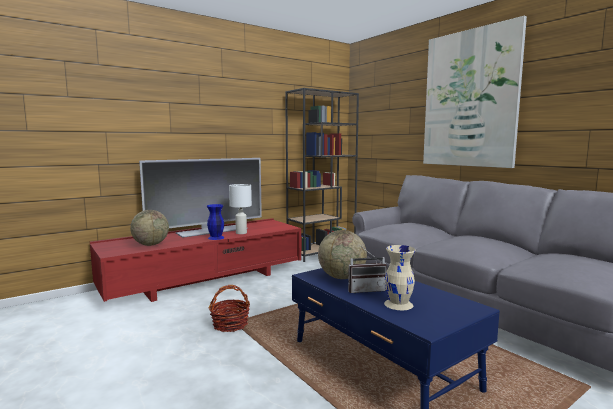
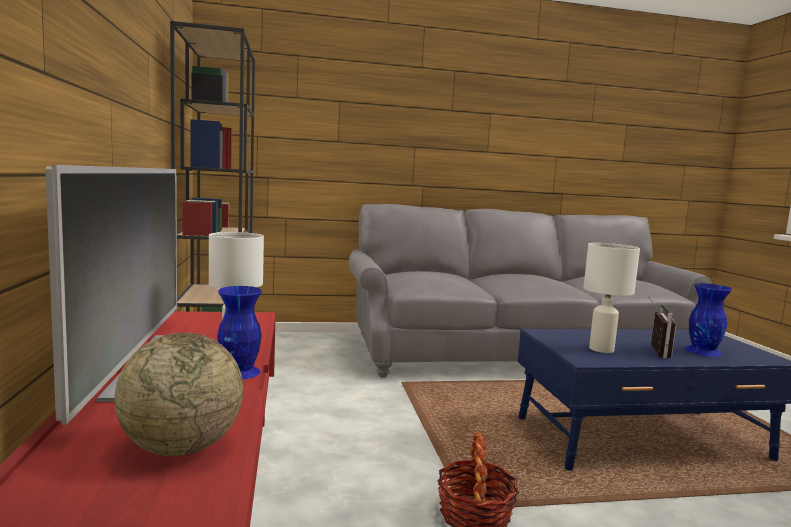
camera: 65 degrees left, 0 degrees up
globe [318,230,367,279] -> white table lamp [584,243,640,353]
beige vase [384,245,416,310] -> blue vase [685,283,732,357]
picture [423,16,527,168] -> none

